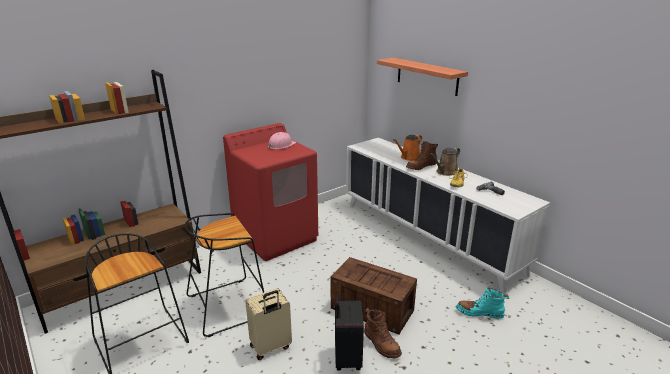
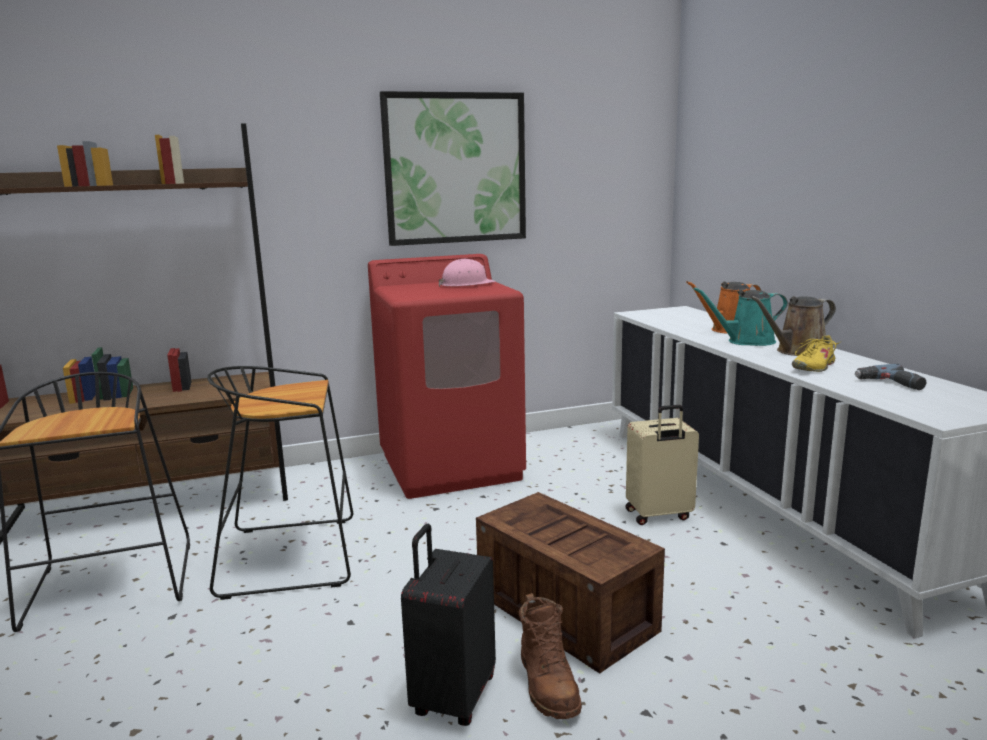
camera: 20 degrees right, 10 degrees down
beige suitcase [245,288,292,360] -> beige suitcase moved to [626,405,699,525]
shelf [377,58,468,96] -> none
brown boot [406,141,438,170] -> turquoise watering can [693,287,788,346]
turquoise boot [456,286,509,319] -> none
none -> picture [380,91,526,246]

